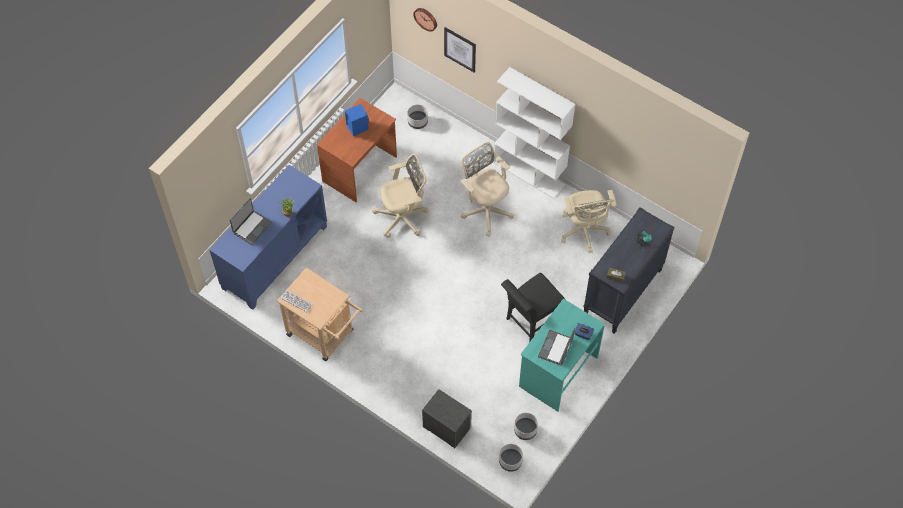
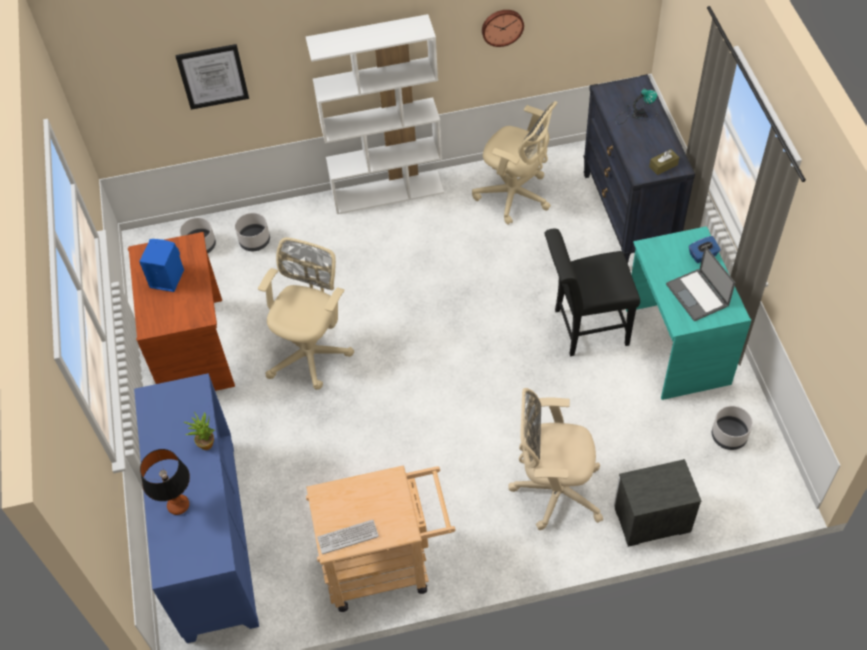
camera: 45 degrees left, 5 degrees down
laptop [230,198,272,245] -> table lamp [140,449,190,515]
wall clock [413,8,437,31] -> wall clock moved to [482,10,524,47]
beige office chair [460,142,514,237] -> beige office chair moved to [508,388,603,530]
grey planter [499,444,523,472] -> grey planter moved to [235,213,270,251]
black chair [501,273,566,342] -> black chair turned 75 degrees clockwise [544,229,640,356]

